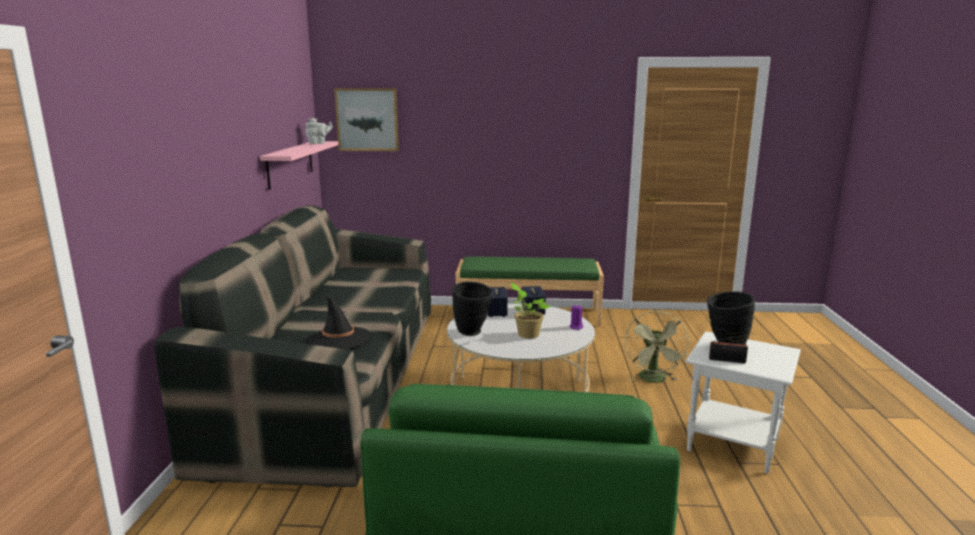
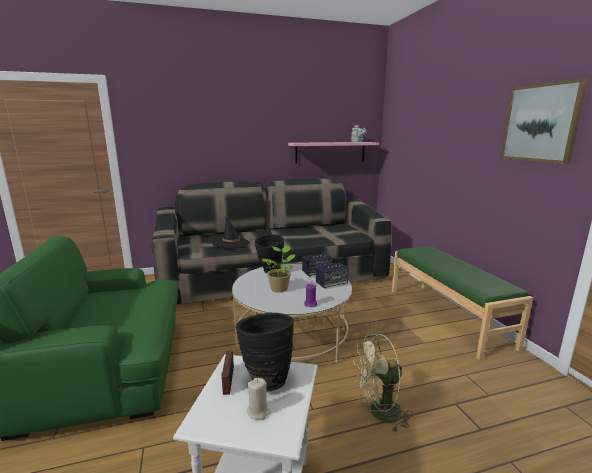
camera: 70 degrees right, 0 degrees up
picture [334,88,399,151] -> picture moved to [501,78,588,164]
none -> beige candle [247,378,271,420]

